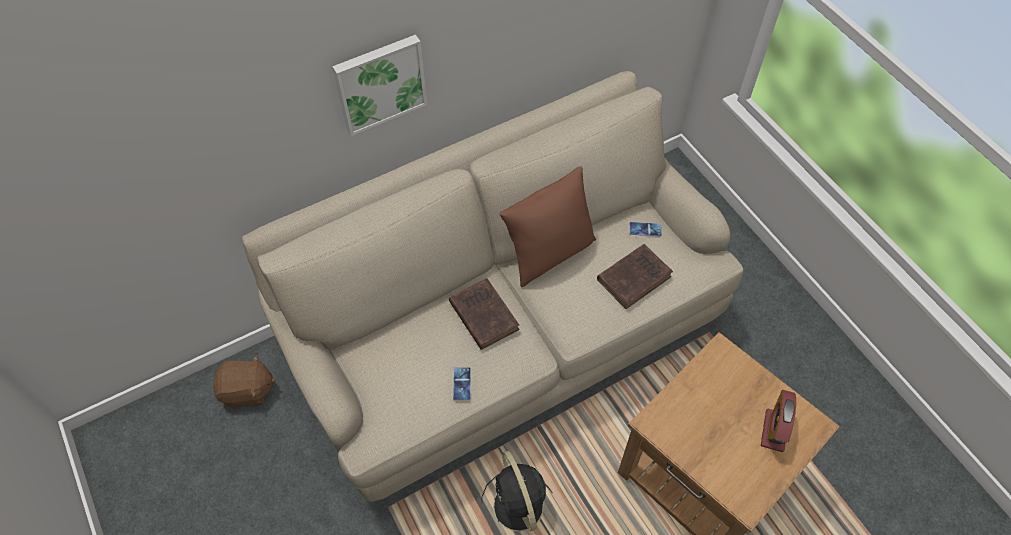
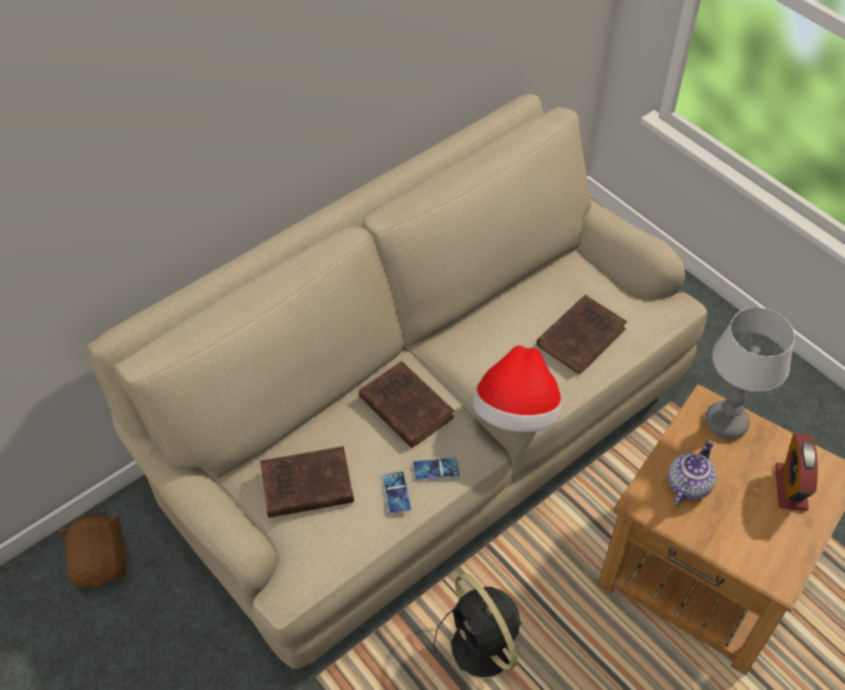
camera: 10 degrees left, 5 degrees down
brown plush toy [213,354,276,408] -> brown plush toy turned 90 degrees counterclockwise [58,514,126,587]
picture [332,35,427,136] -> none
brown pillow [499,166,596,288] -> none
phone [630,222,662,236] -> phone moved to [413,457,459,480]
none -> brown book [260,446,354,518]
none -> hat [473,346,562,432]
none -> teapot [668,440,716,505]
none -> table lamp [705,307,795,439]

